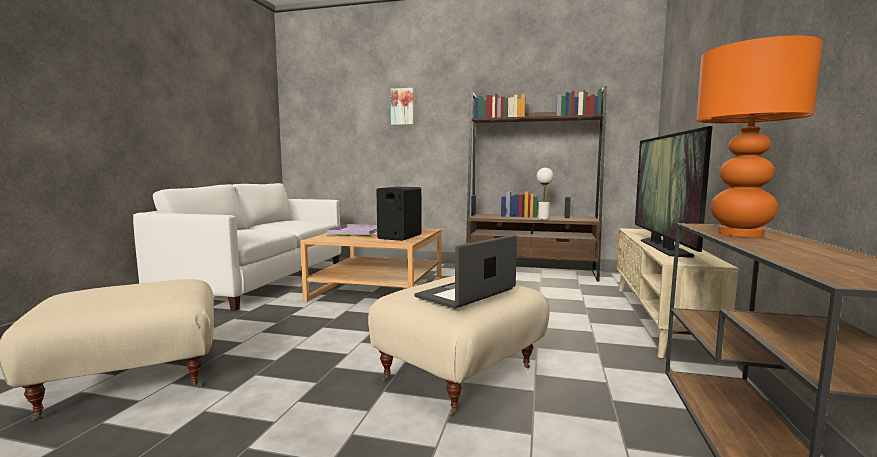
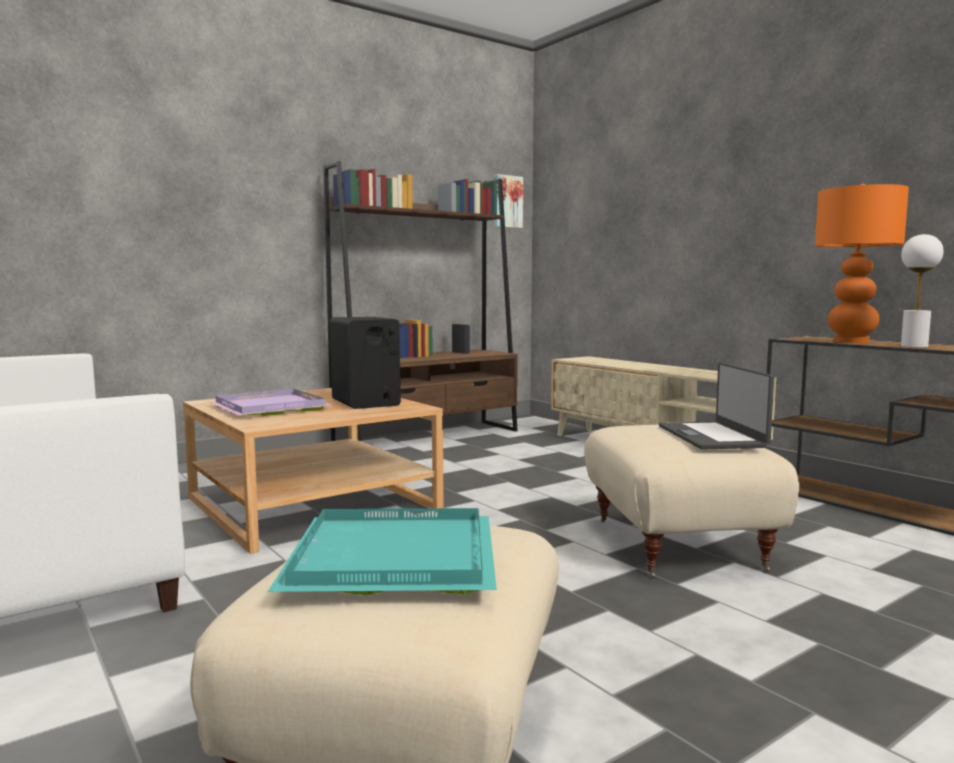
camera: 50 degrees left, 0 degrees up
picture [390,88,414,125] -> picture moved to [494,174,523,228]
white table lamp [537,168,554,220] -> white table lamp moved to [901,234,944,348]
television [635,126,712,258] -> none
none -> turquoise tray [268,508,497,595]

